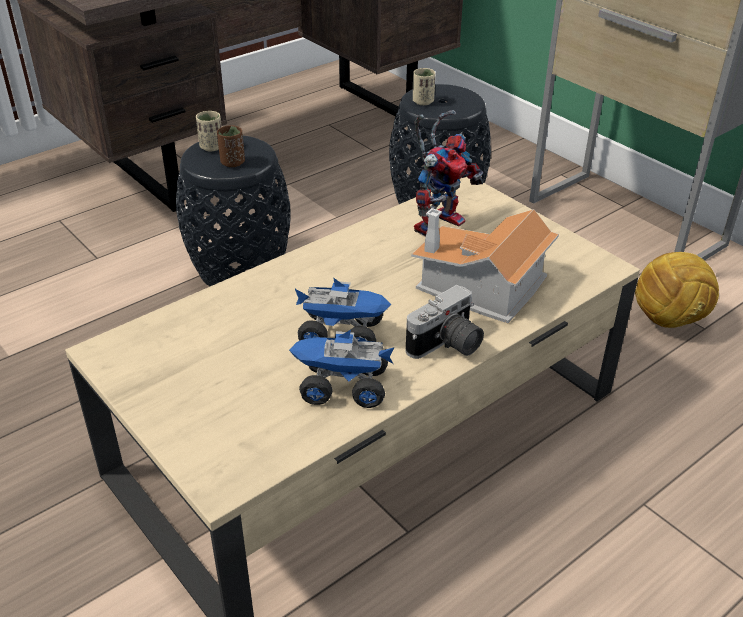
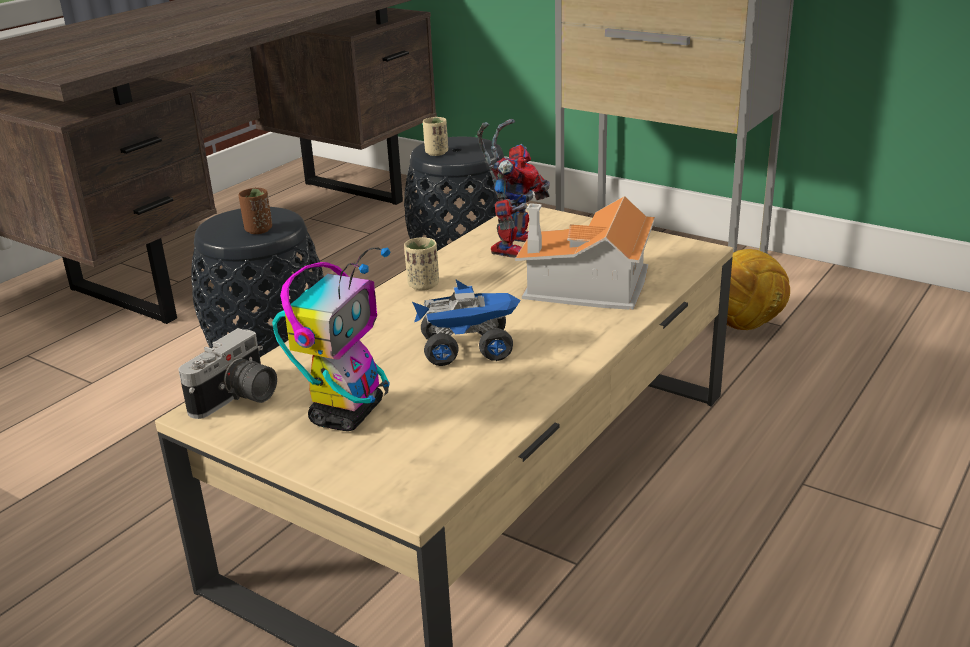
camera: 15 degrees left, 10 degrees down
beige cup [196,111,222,151] -> beige cup moved to [404,237,439,291]
toy truck [289,330,394,408] -> none
camera [406,285,484,359] -> camera moved to [178,328,277,419]
none -> toy robot [272,247,391,431]

